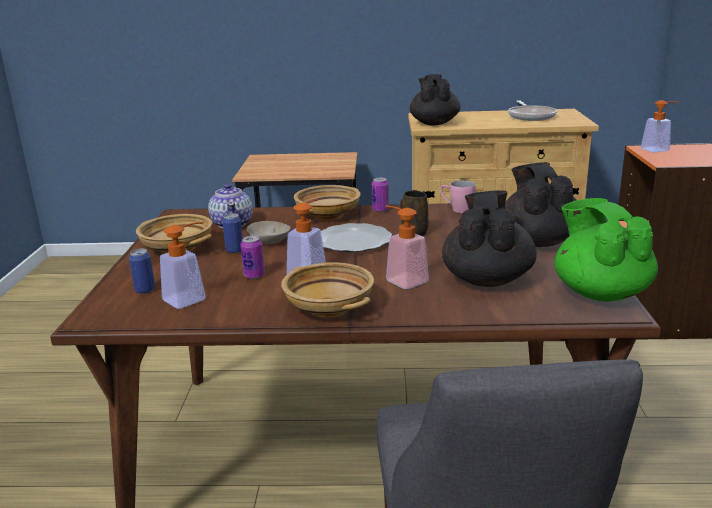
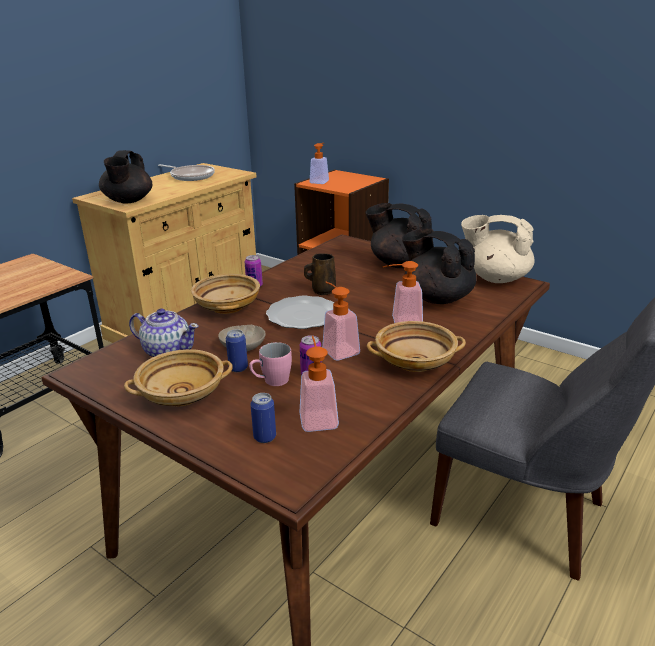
camera: 55 degrees left, 5 degrees up
black teapot [410,74,461,125] -> black teapot turned 120 degrees counterclockwise [99,150,153,203]
pink mug [440,180,476,213] -> pink mug moved to [249,342,292,386]
green teapot [554,198,658,301] -> beige teapot [461,215,534,283]

